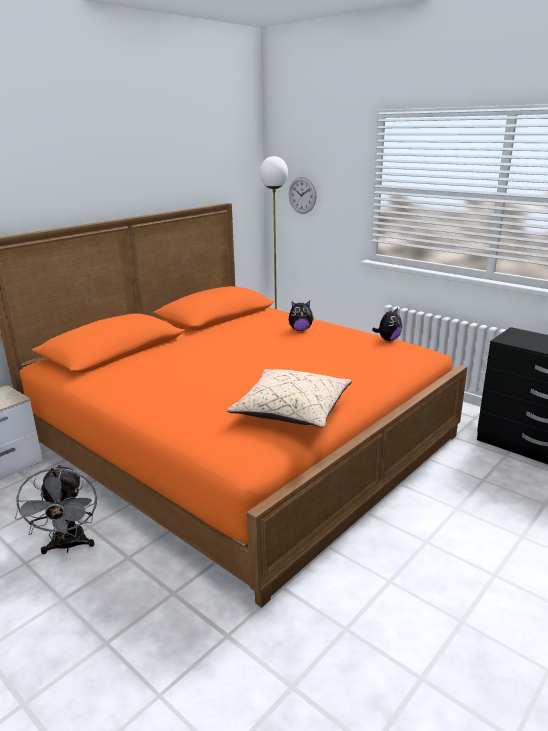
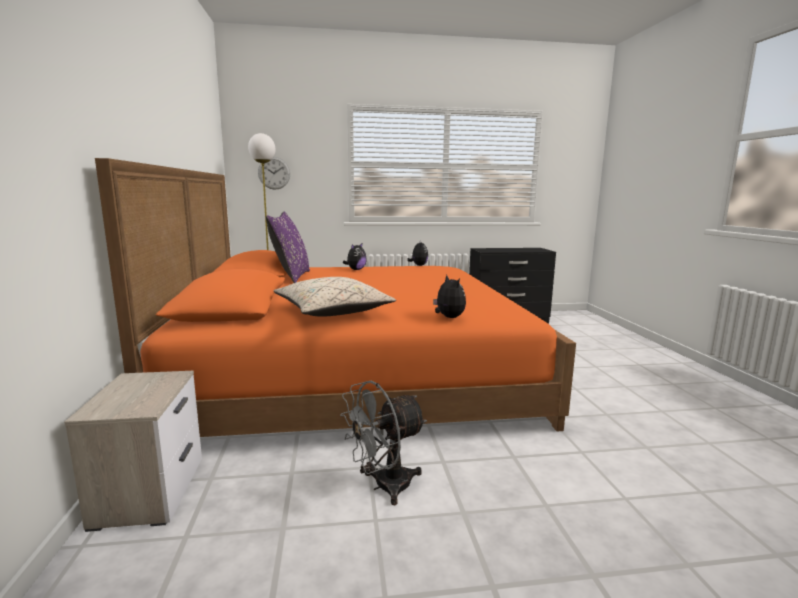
camera: 50 degrees left, 10 degrees down
grey fan [15,464,97,554] -> grey fan turned 120 degrees clockwise [340,380,427,505]
beige pillow [227,369,352,428] -> beige pillow moved to [274,277,396,317]
none -> purple pillow [266,211,310,283]
none -> plush toy [433,275,466,318]

